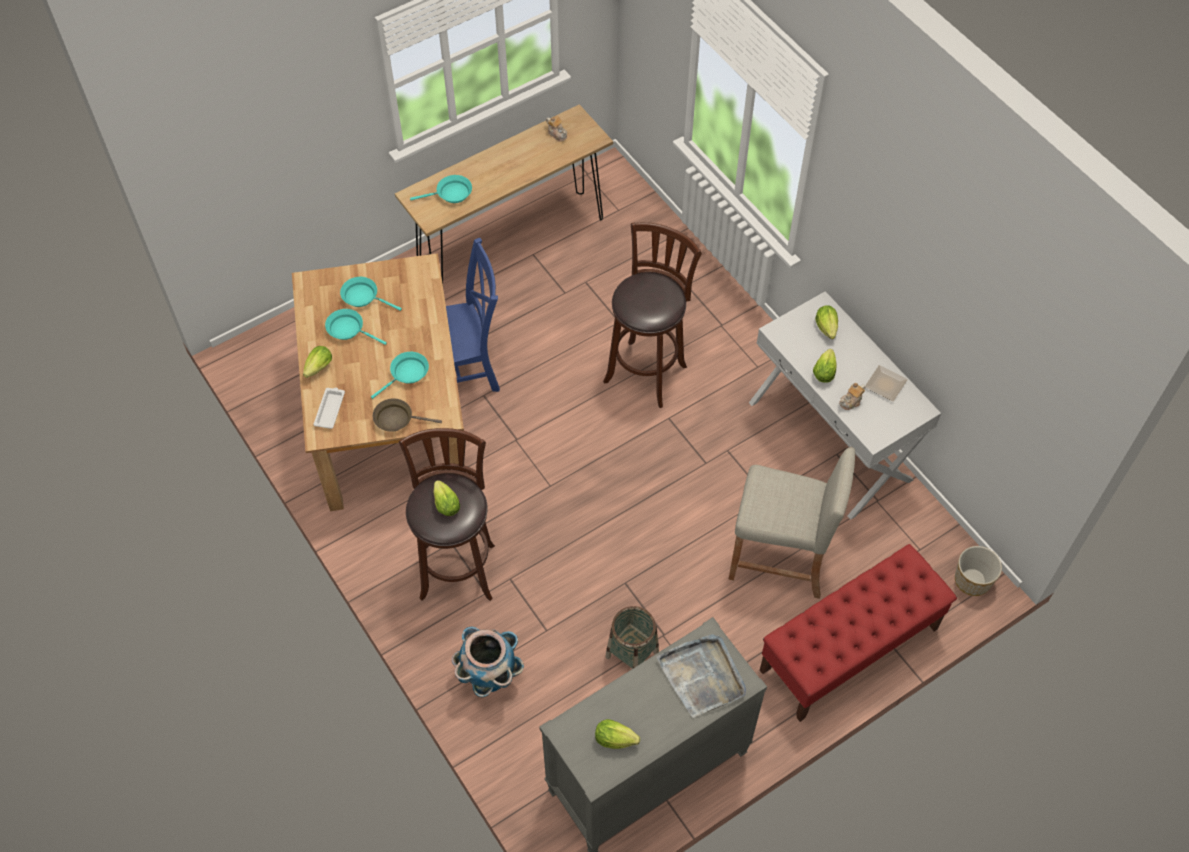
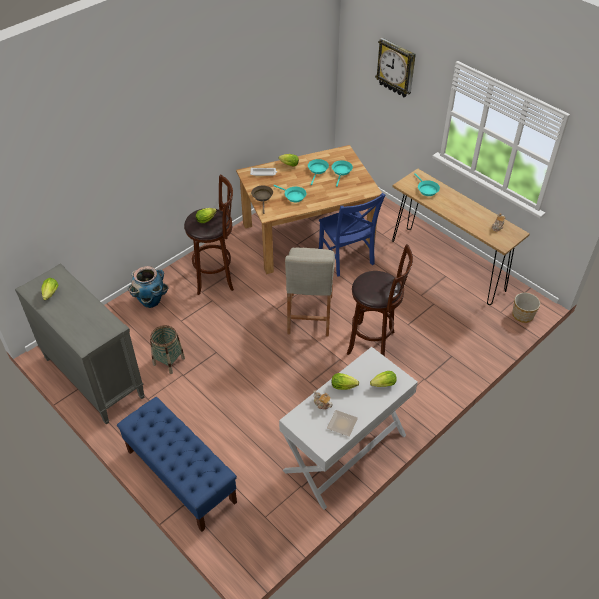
camera: 80 degrees right, 10 degrees down
grey tray [656,634,746,718] -> none
beige stool [729,447,855,599] -> beige stool moved to [285,248,335,337]
red bench [760,544,957,722] -> blue bench [117,397,237,532]
planter [955,546,1002,596] -> planter moved to [512,293,540,323]
none -> wall clock [375,38,416,98]

